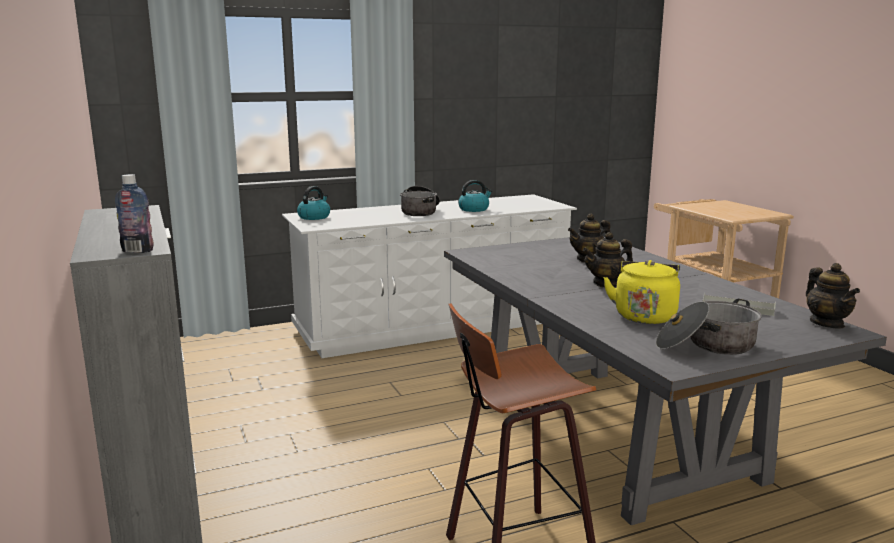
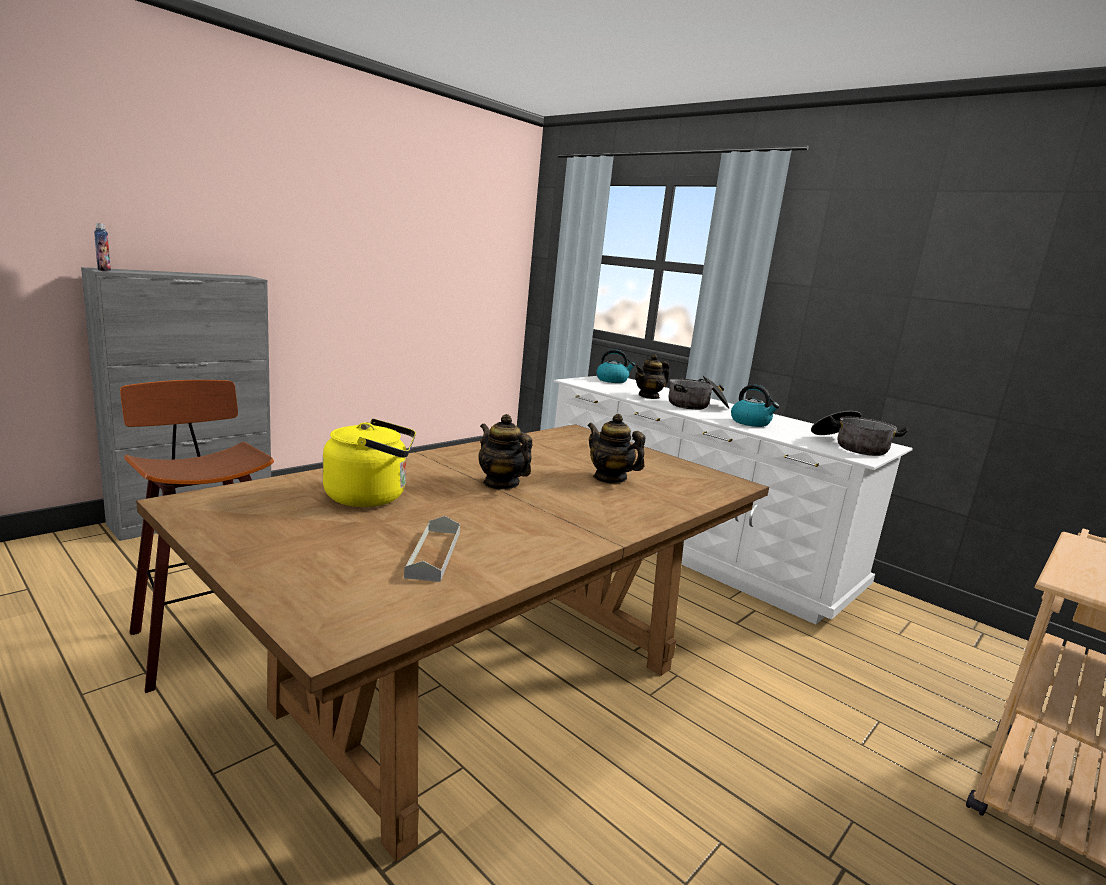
camera: 65 degrees right, 0 degrees up
grey dining table [444,236,887,525] -> brown dining table [136,424,769,861]
cooking pot [656,299,762,355] -> cooking pot moved to [811,411,909,456]
teapot [806,263,860,328] -> teapot moved to [635,354,670,399]

